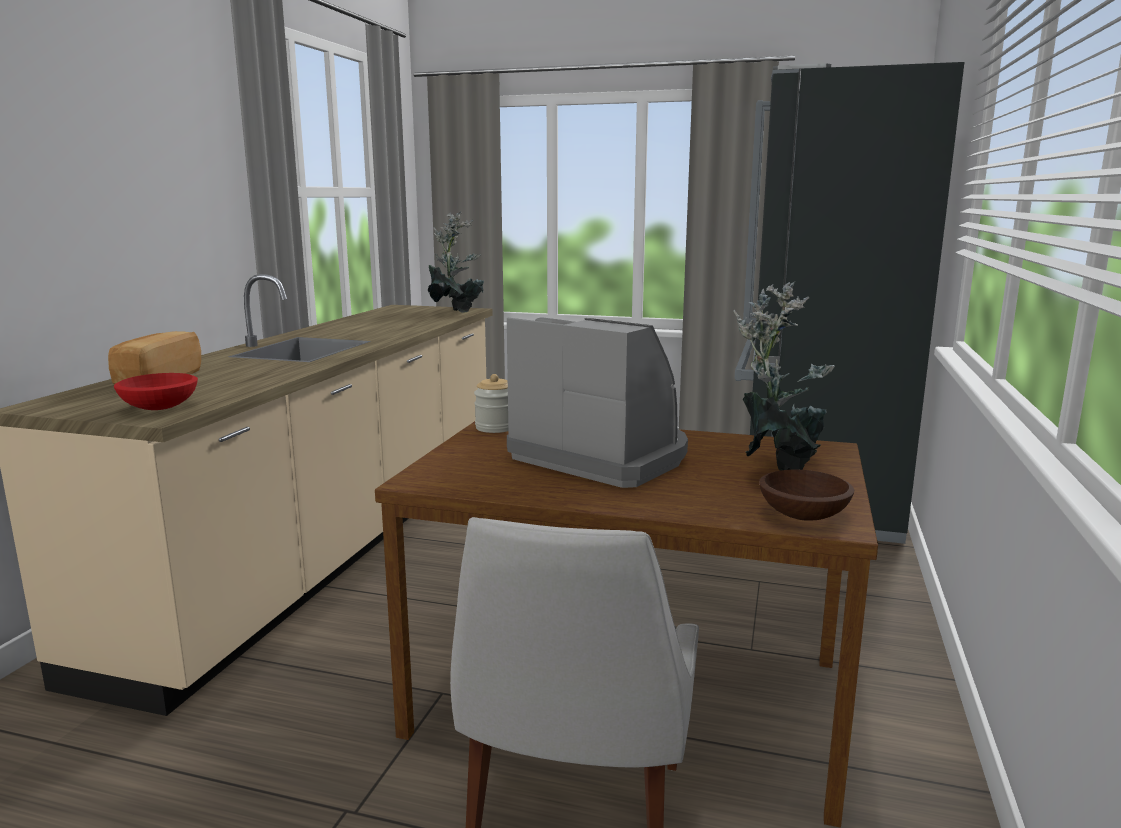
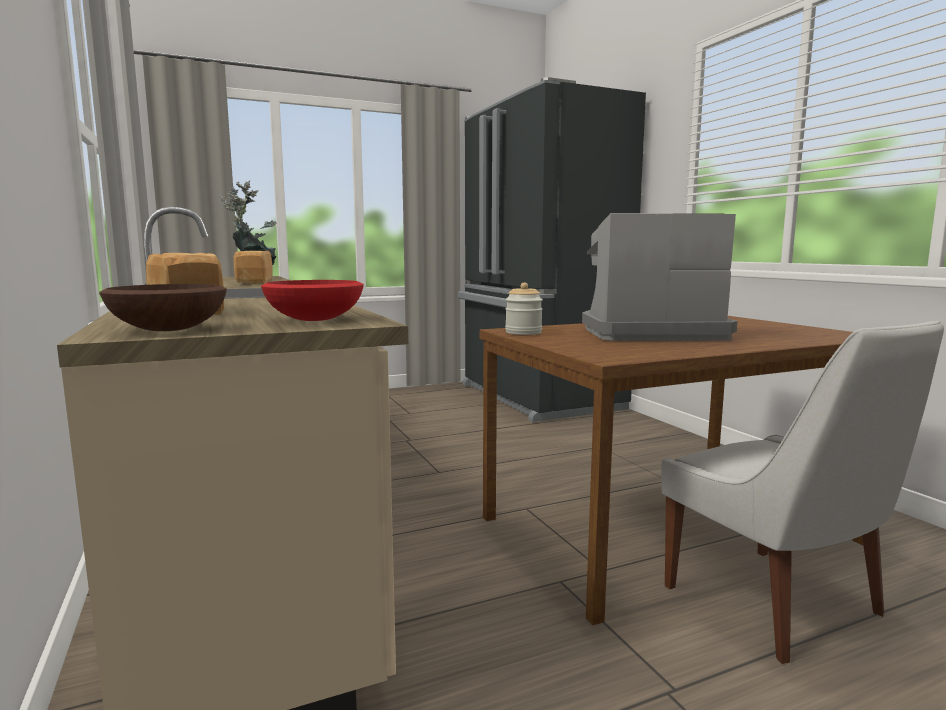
camera: 40 degrees left, 5 degrees down
potted plant [733,282,835,470] -> none
brown bowl [759,470,854,521] -> brown bowl moved to [99,284,227,331]
none -> bread [234,251,272,284]

